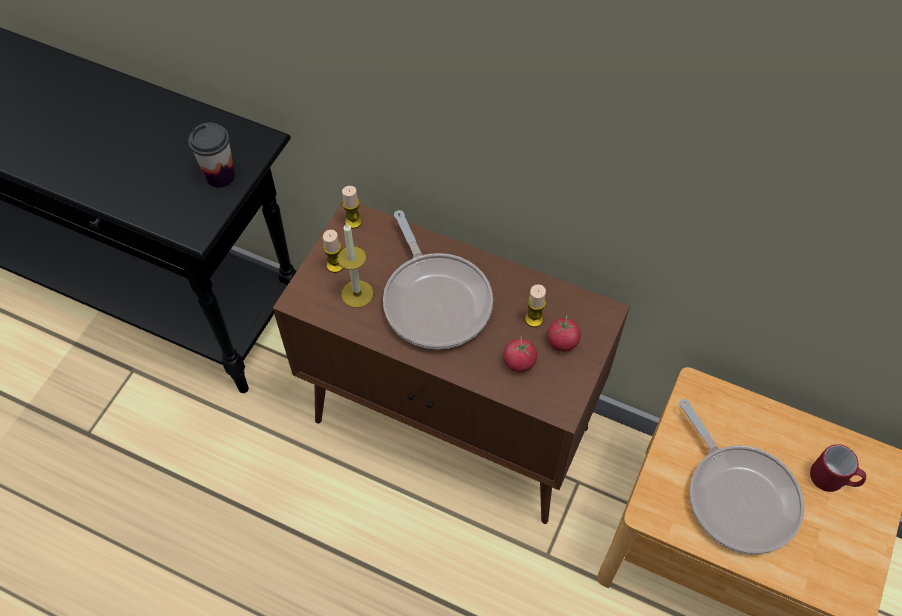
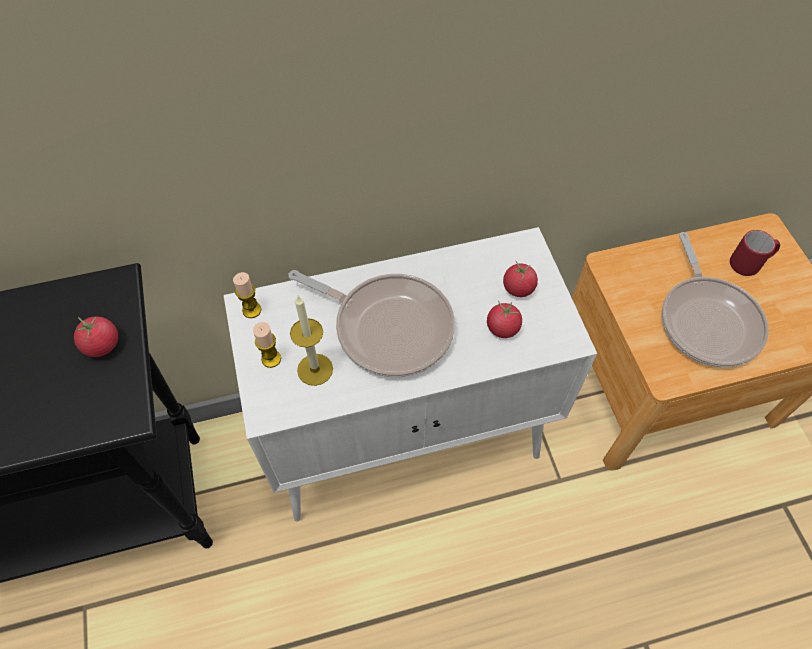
camera: 40 degrees left, 0 degrees up
cup [188,123,235,188] -> tomato [74,316,118,357]
brown cabinet [273,203,630,524] -> white cabinet [224,227,597,522]
candle [525,284,546,327] -> none
frying pan [679,399,804,555] -> frying pan turned 60 degrees clockwise [662,232,769,367]

